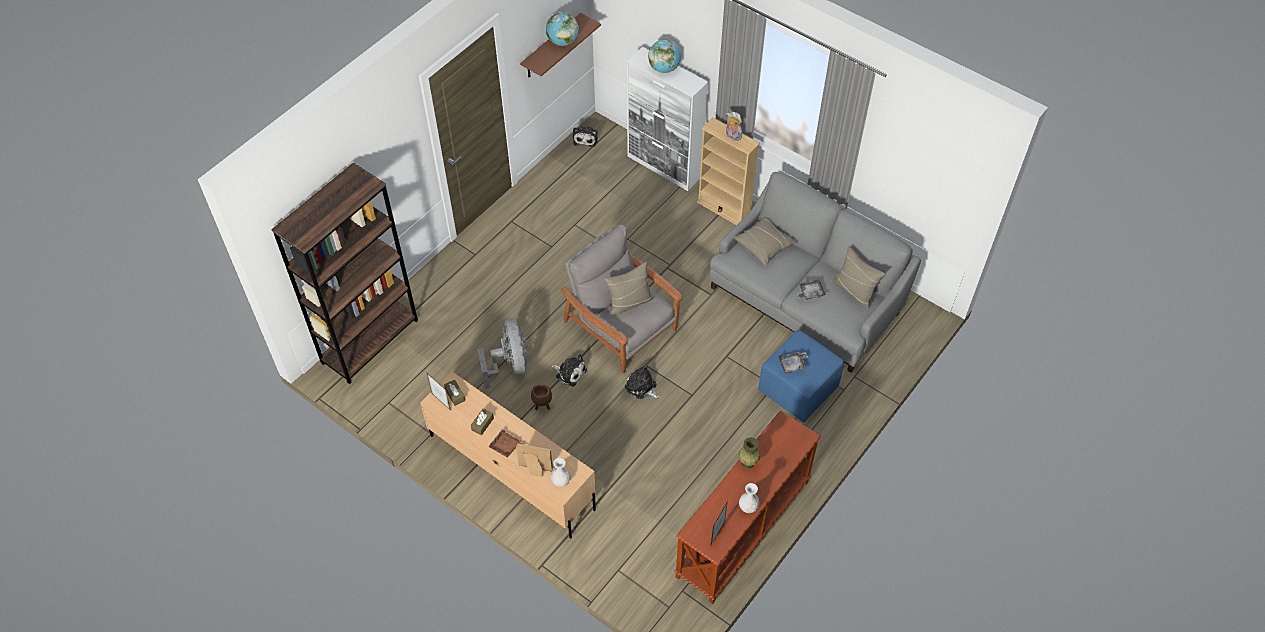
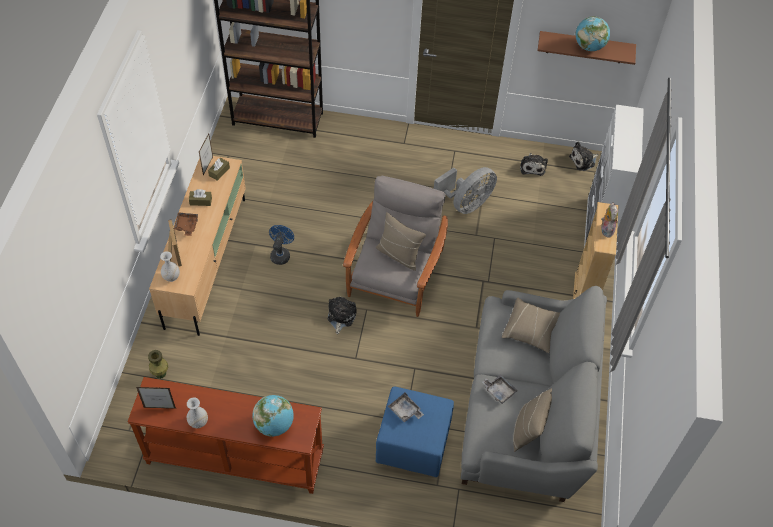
camera: 60 degrees right, 0 degrees up
grey fan [477,318,528,389] -> grey fan moved to [434,167,497,214]
brown planter [531,384,552,410] -> blue fan [269,225,294,265]
plush toy [551,354,587,387] -> plush toy moved to [520,153,548,176]
globe [648,39,681,73] -> globe moved to [252,395,294,437]
green vase [739,437,760,469] -> green vase moved to [148,350,168,379]

